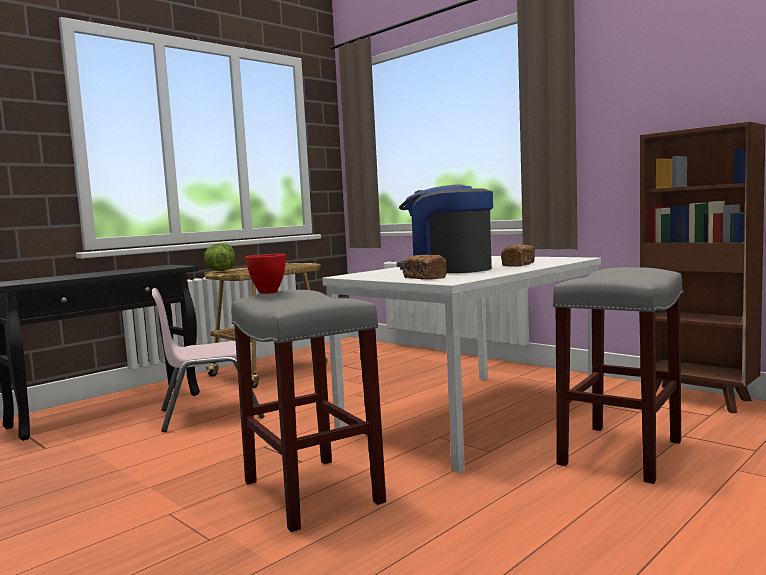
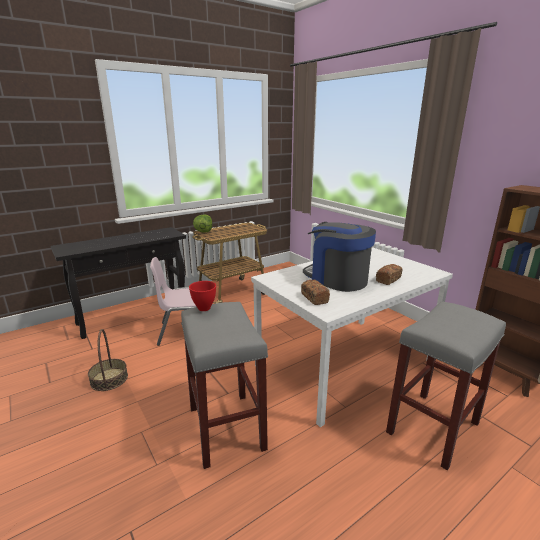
camera: 10 degrees right, 15 degrees up
none -> basket [88,329,128,391]

